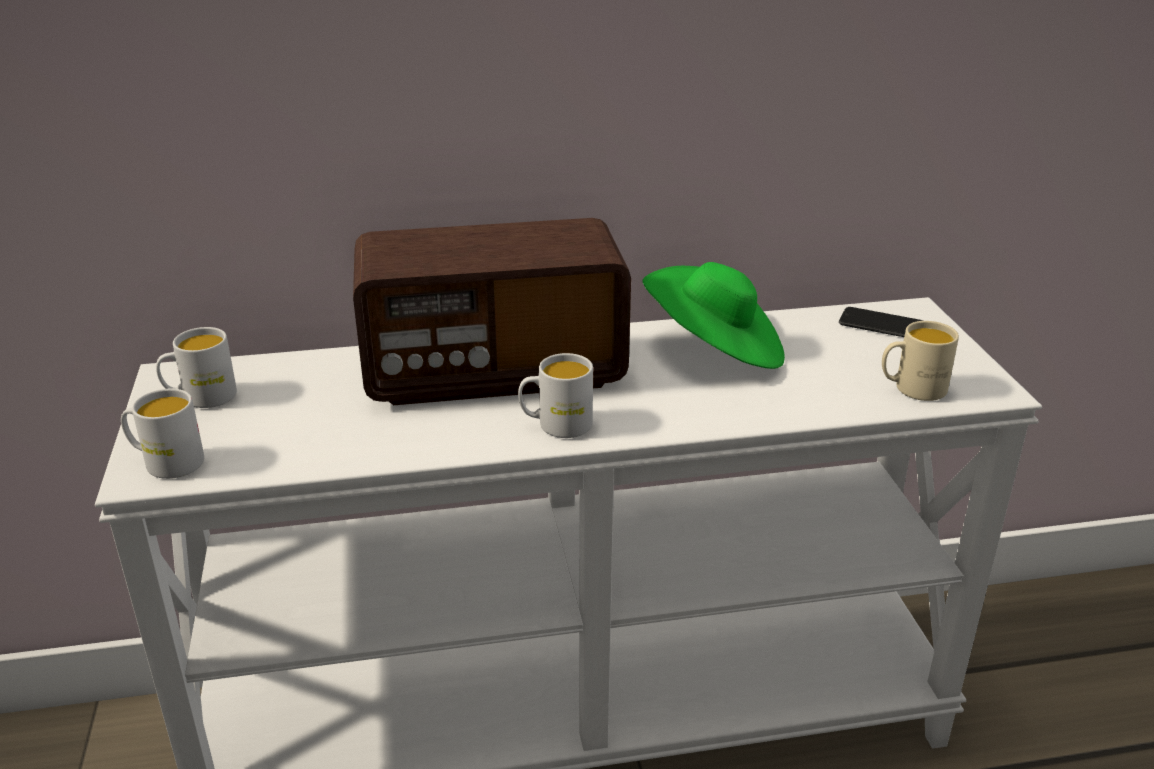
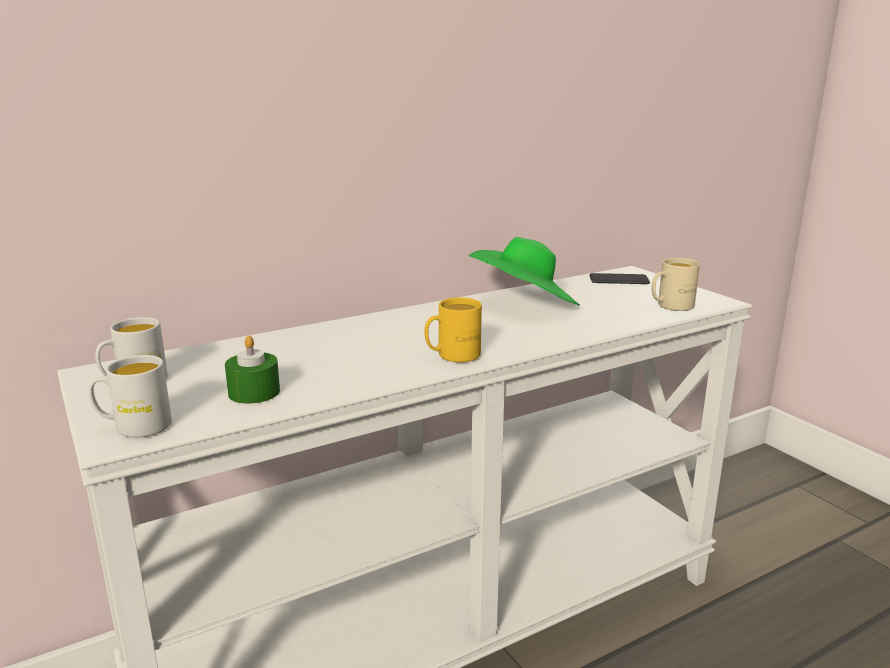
camera: 20 degrees left, 10 degrees down
radio [353,218,631,405] -> none
white mug [518,353,593,438] -> yellow mug [424,297,482,362]
none -> green candle [225,336,280,404]

